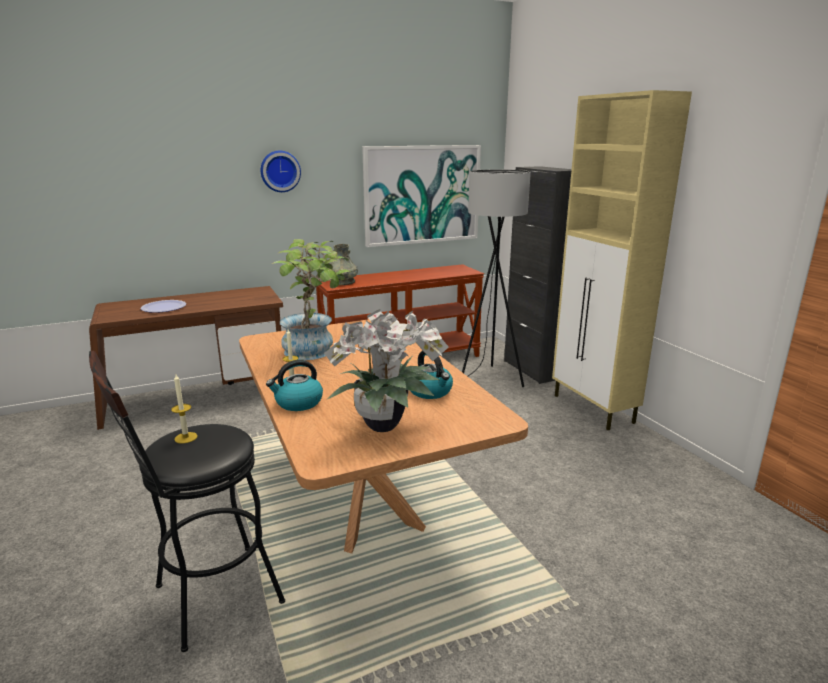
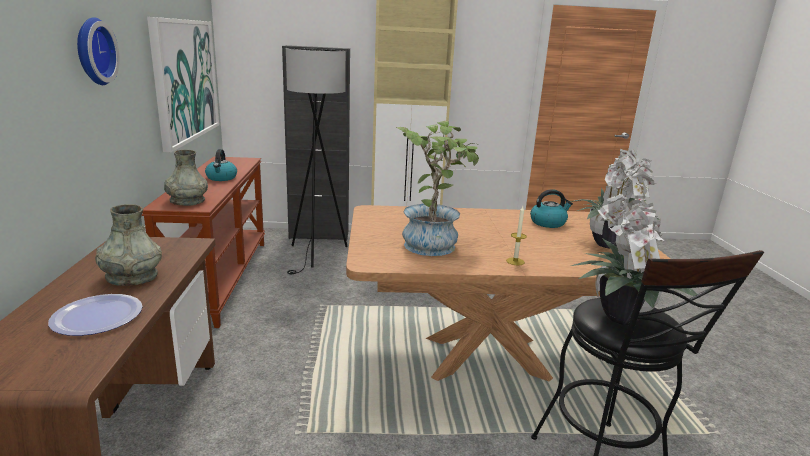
camera: 70 degrees left, 0 degrees up
candle [171,374,198,444] -> potted plant [571,194,700,325]
kettle [266,360,323,411] -> kettle moved to [205,149,237,181]
none -> grey vase [95,204,162,286]

